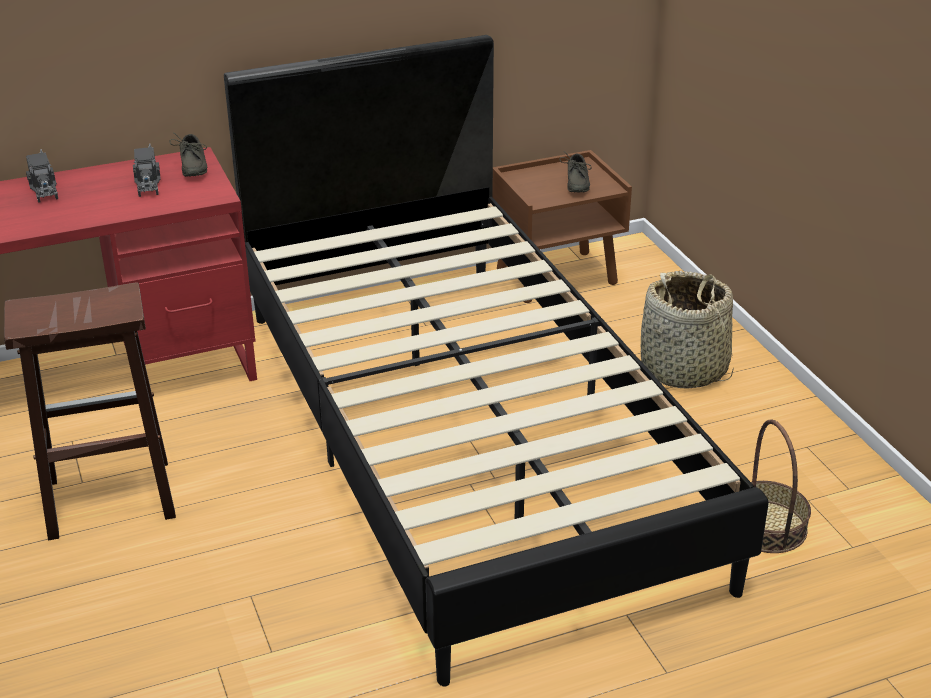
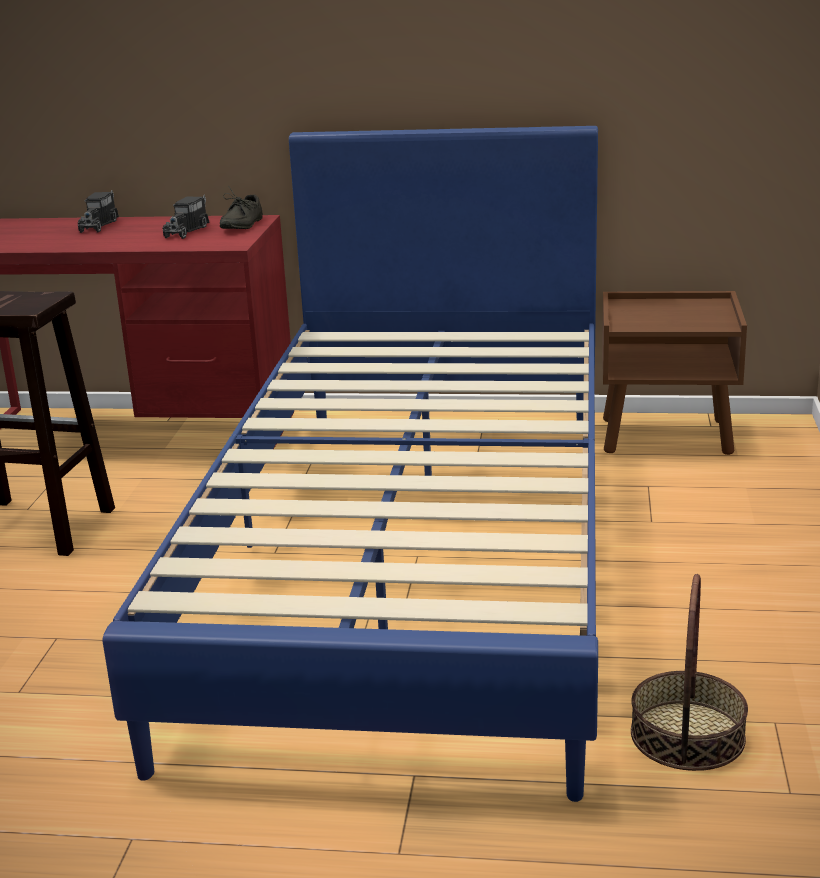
camera: 30 degrees right, 10 degrees down
black bed [224,35,769,687] -> blue bed [103,126,598,802]
grey shoe [559,151,592,193] -> none
basket [641,271,734,389] -> none

